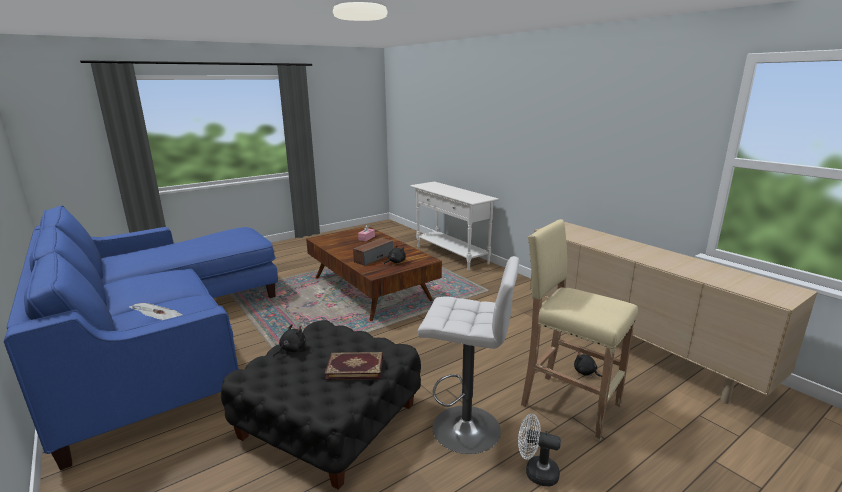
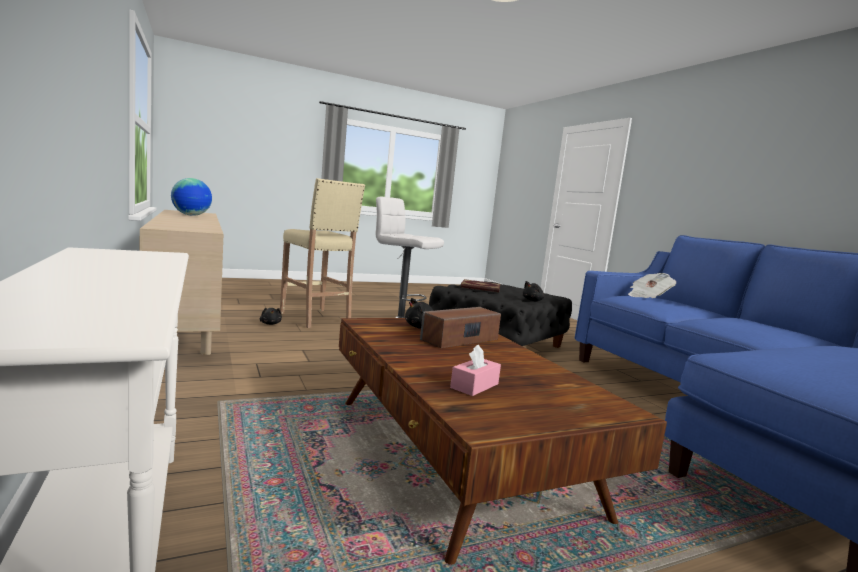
camera: 170 degrees left, 10 degrees down
white fan [518,414,561,486] -> none
none -> globe [171,178,212,216]

